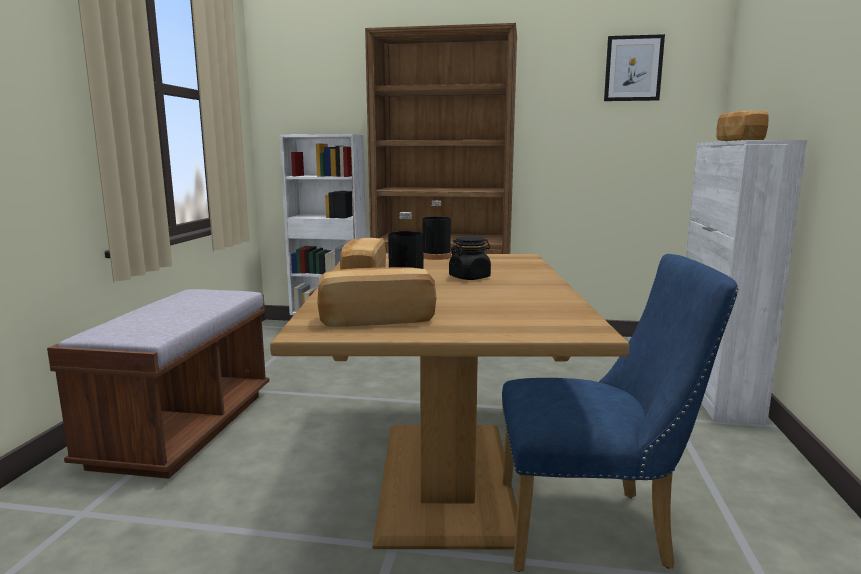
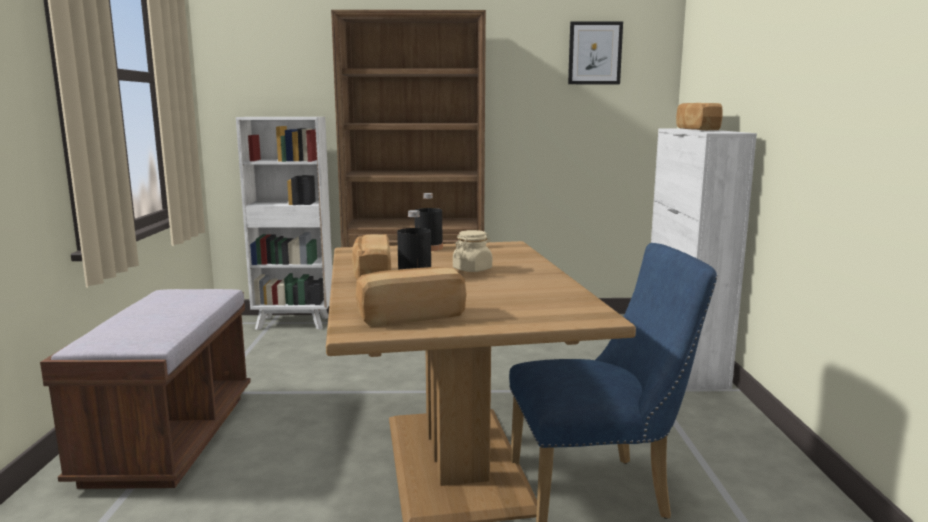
camera: 10 degrees left, 0 degrees up
black jar [449,236,491,280] -> beige jar [453,230,492,272]

